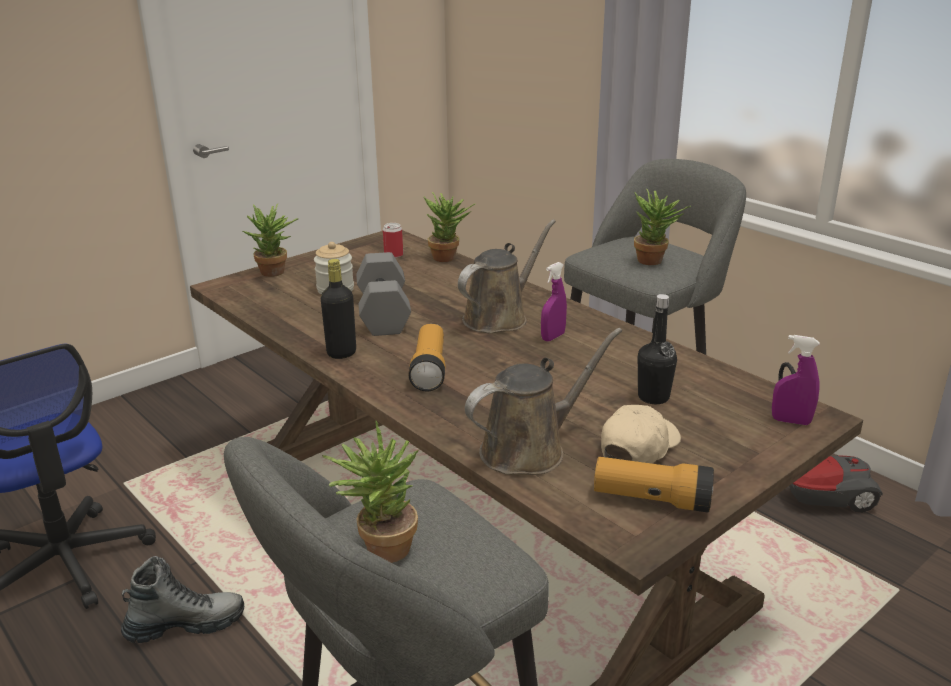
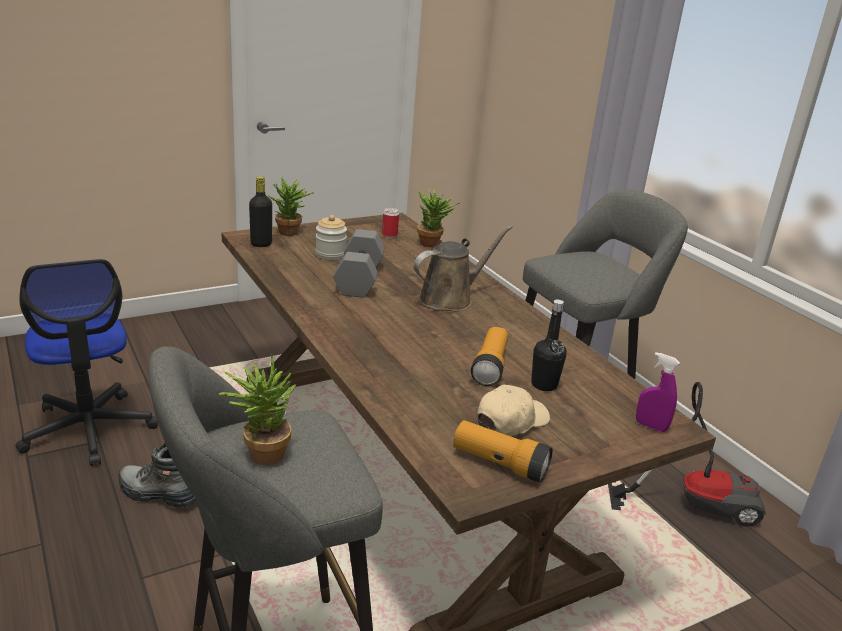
camera: 10 degrees right, 0 degrees up
boot [121,556,244,643] -> boot turned 150 degrees counterclockwise [118,442,196,508]
black bottle [321,259,356,359] -> black bottle moved to [249,176,272,247]
flashlight [408,324,446,392] -> flashlight moved to [471,327,508,386]
brown watering can [465,328,622,475] -> none
purple spray bottle [541,262,567,342] -> none
potted plant [634,189,691,265] -> none

